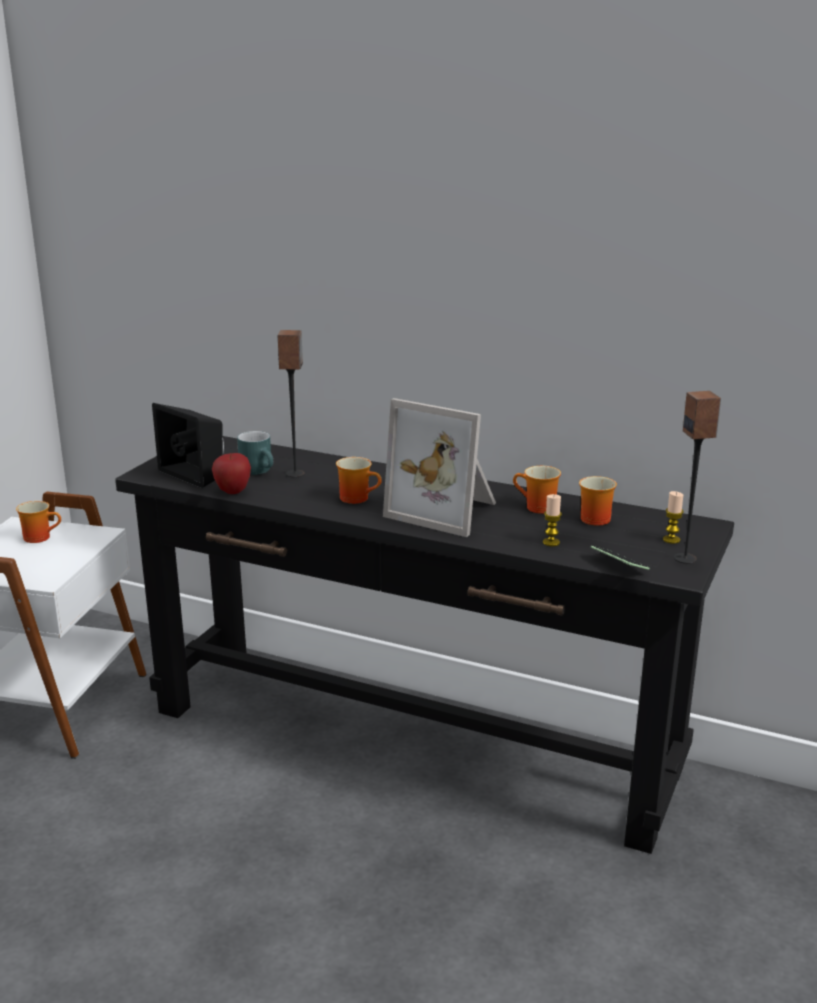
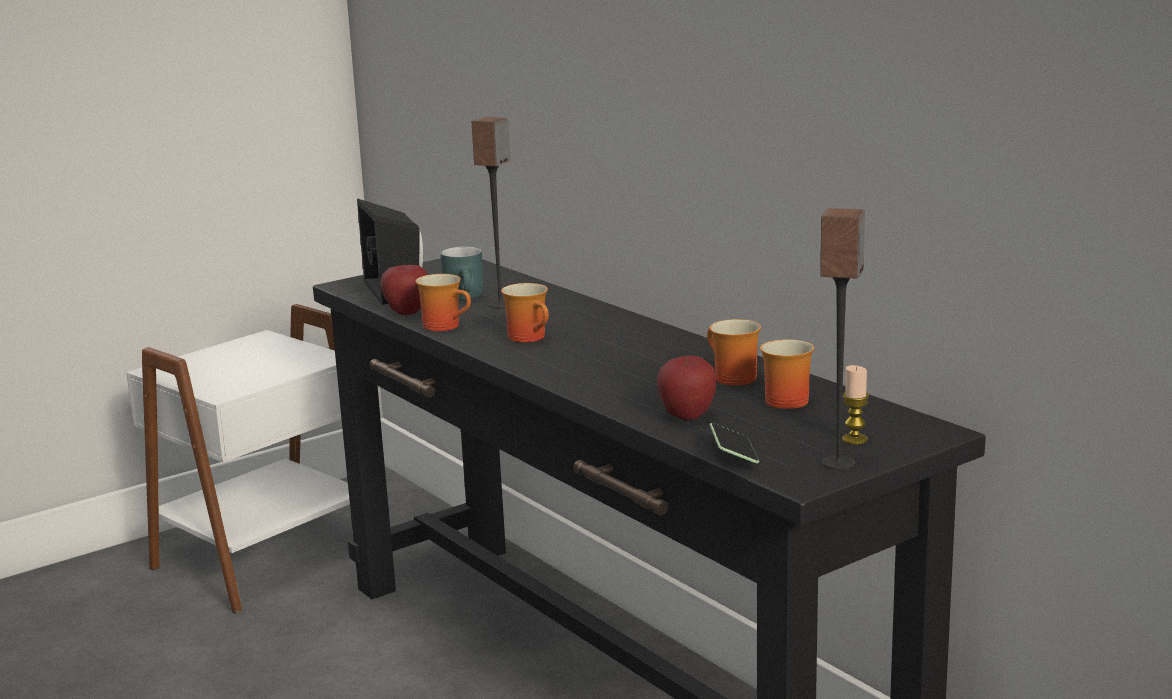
camera: 30 degrees right, 5 degrees down
mug [16,501,61,543] -> mug moved to [415,274,471,331]
picture frame [383,398,496,537] -> none
candle [543,494,562,546] -> apple [657,355,717,420]

